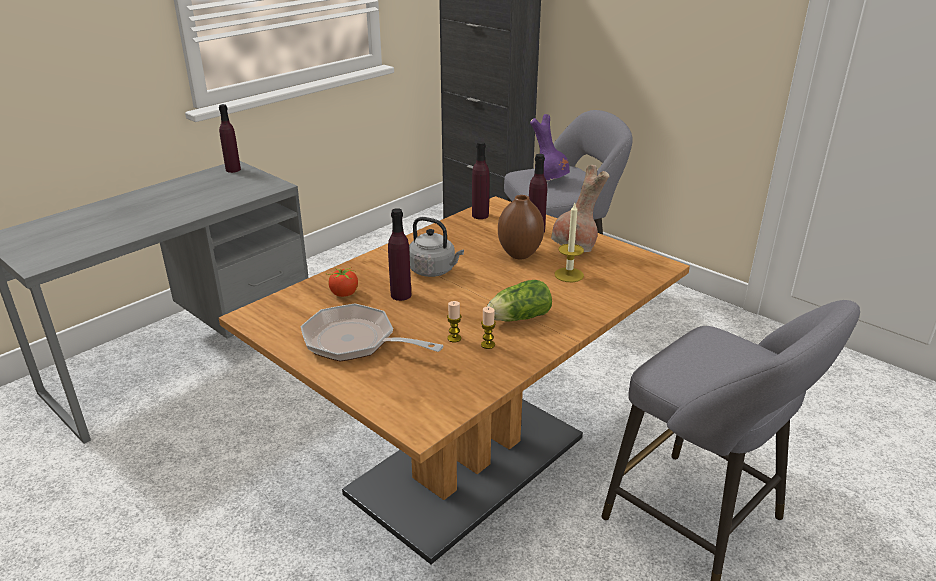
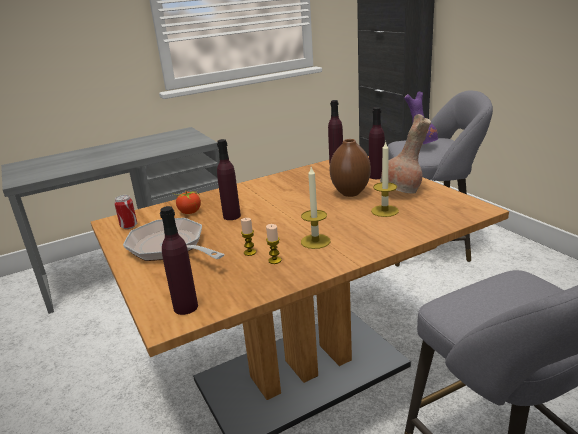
camera: 20 degrees right, 5 degrees down
purple bottle [219,104,241,173] -> purple bottle moved to [160,206,198,315]
grey kettle [409,217,464,277] -> none
lettuce [487,280,552,321] -> candle [301,167,330,249]
none -> can [114,195,137,229]

